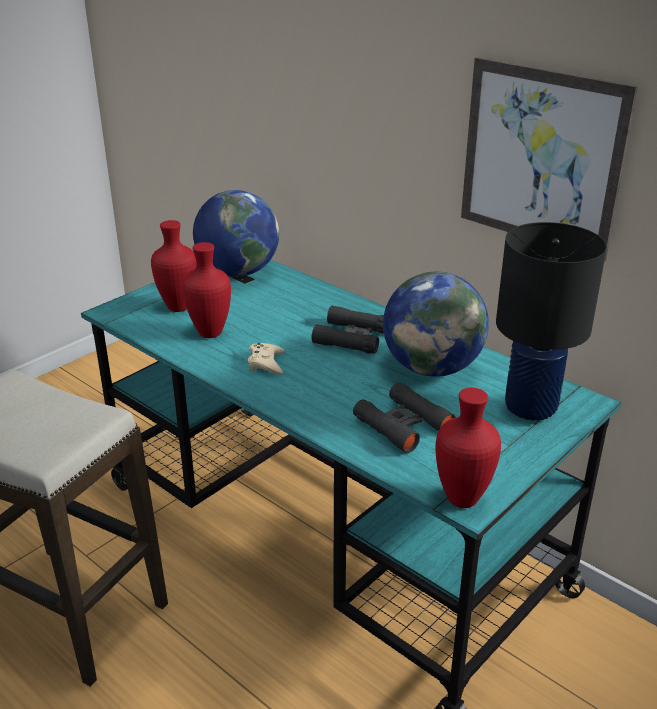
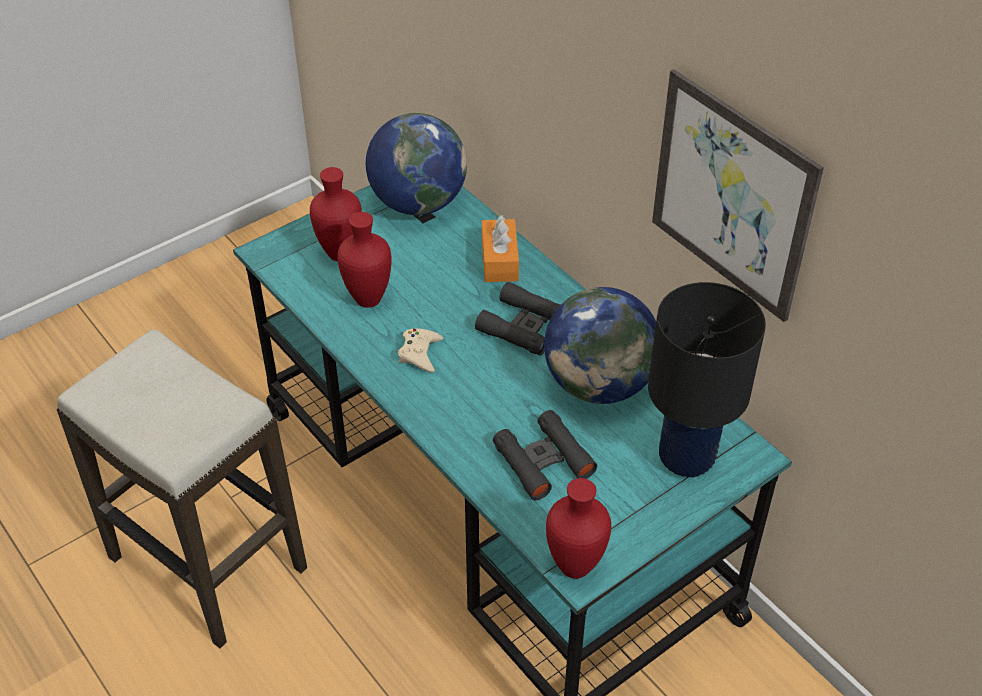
camera: 10 degrees right, 15 degrees up
none -> orange tissue box [482,215,519,282]

